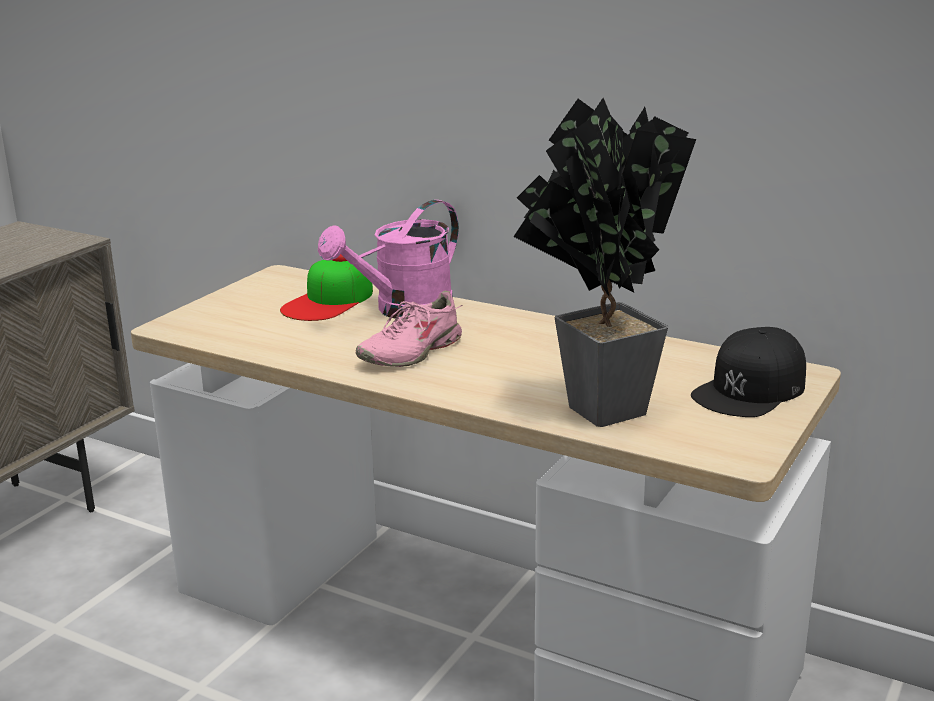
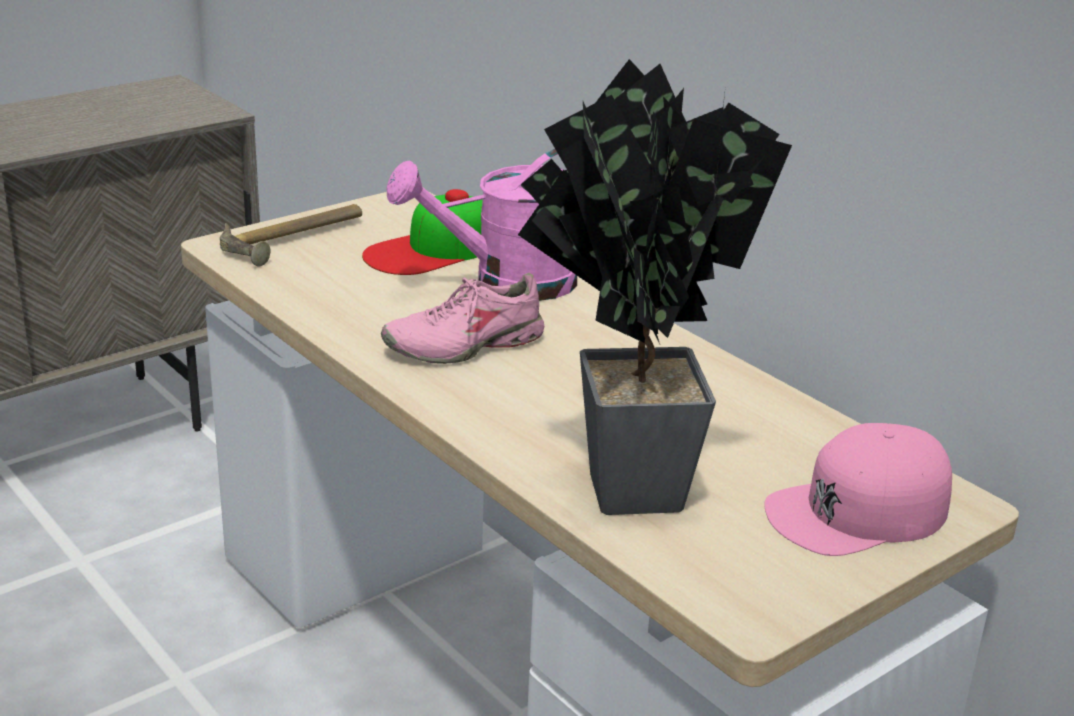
camera: 20 degrees right, 5 degrees up
black cap [691,327,806,417] -> pink cap [764,423,952,556]
none -> hammer [220,204,362,266]

